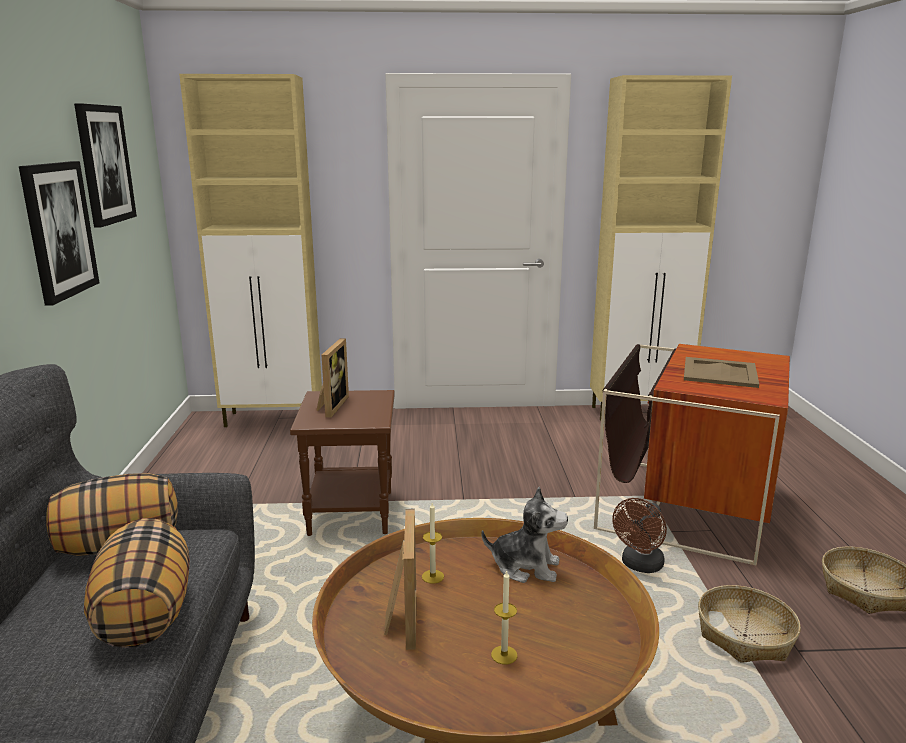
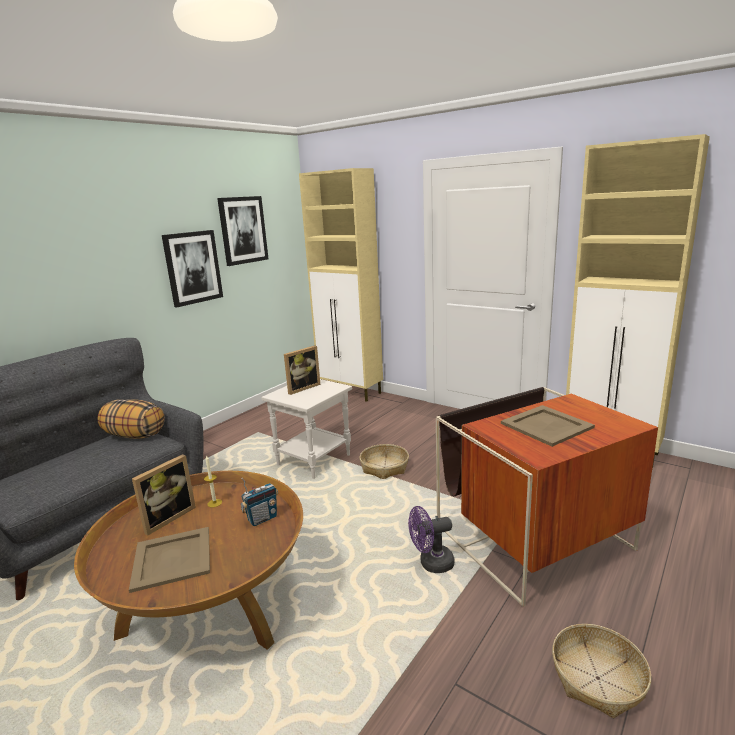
camera: 40 degrees right, 0 degrees up
pillow [84,518,190,648] -> none
brown side table [290,390,395,536] -> white side table [261,379,352,479]
plush toy [481,487,568,583] -> radio [241,478,278,526]
candle [491,571,518,664] -> beige tray [129,527,210,593]
brown fan [612,498,667,573] -> purple fan [408,506,454,573]
basket [698,585,801,663] -> basket moved to [360,444,409,479]

